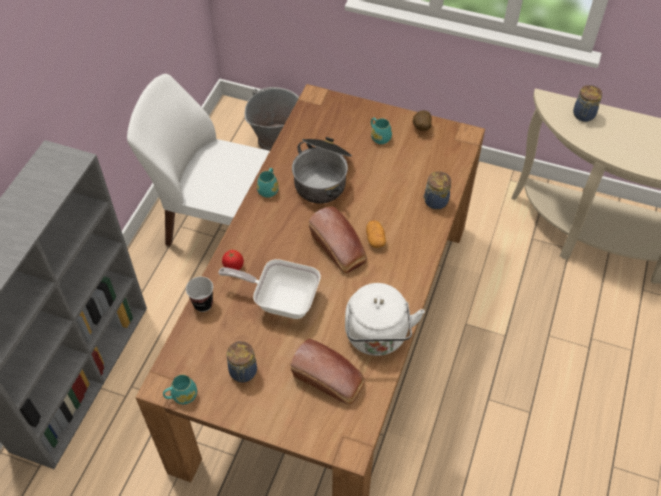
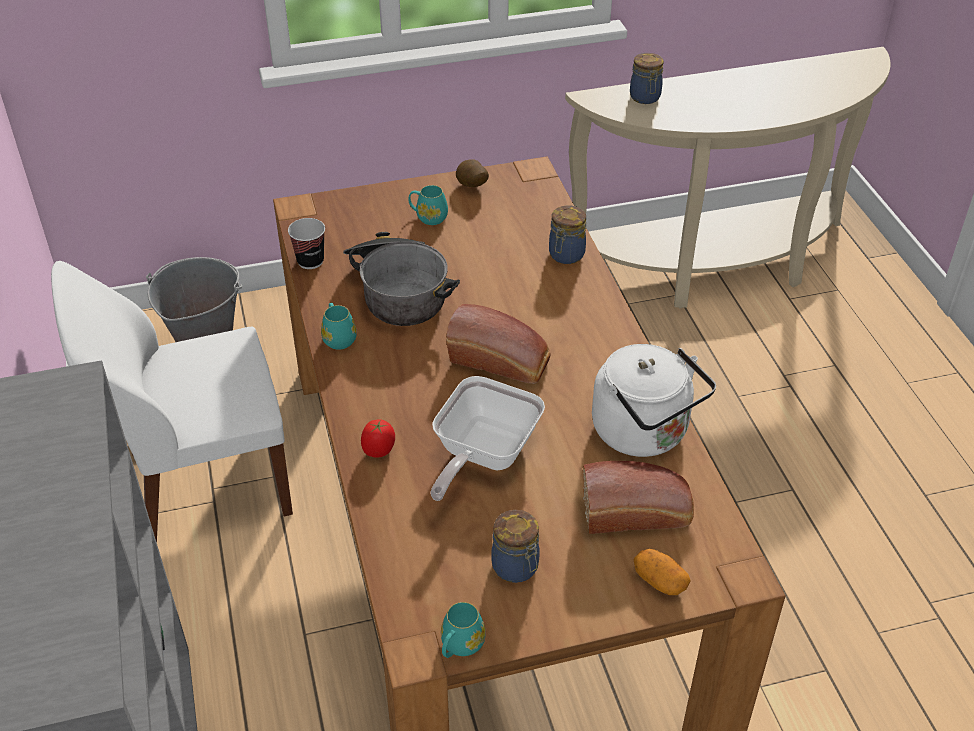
camera: 35 degrees left, 10 degrees down
cup [186,277,213,312] -> cup moved to [288,218,325,269]
frying pan [218,259,321,319] -> frying pan turned 45 degrees counterclockwise [430,376,545,501]
potato [366,220,386,248] -> potato moved to [633,549,691,595]

